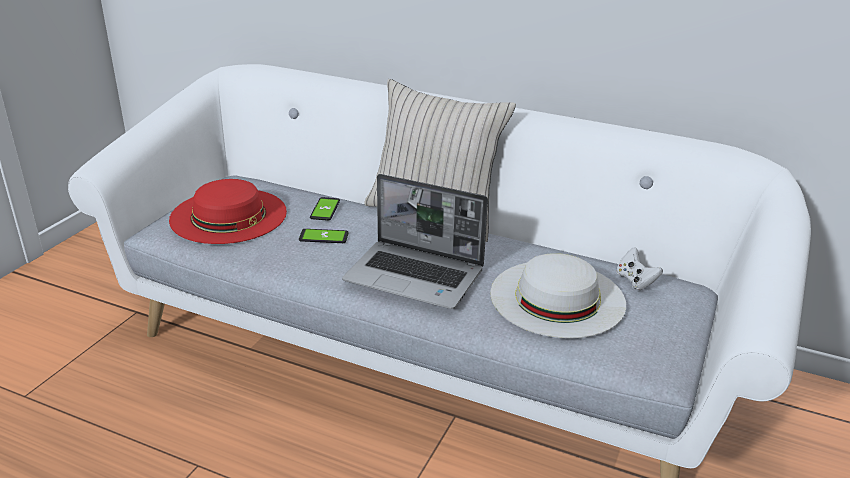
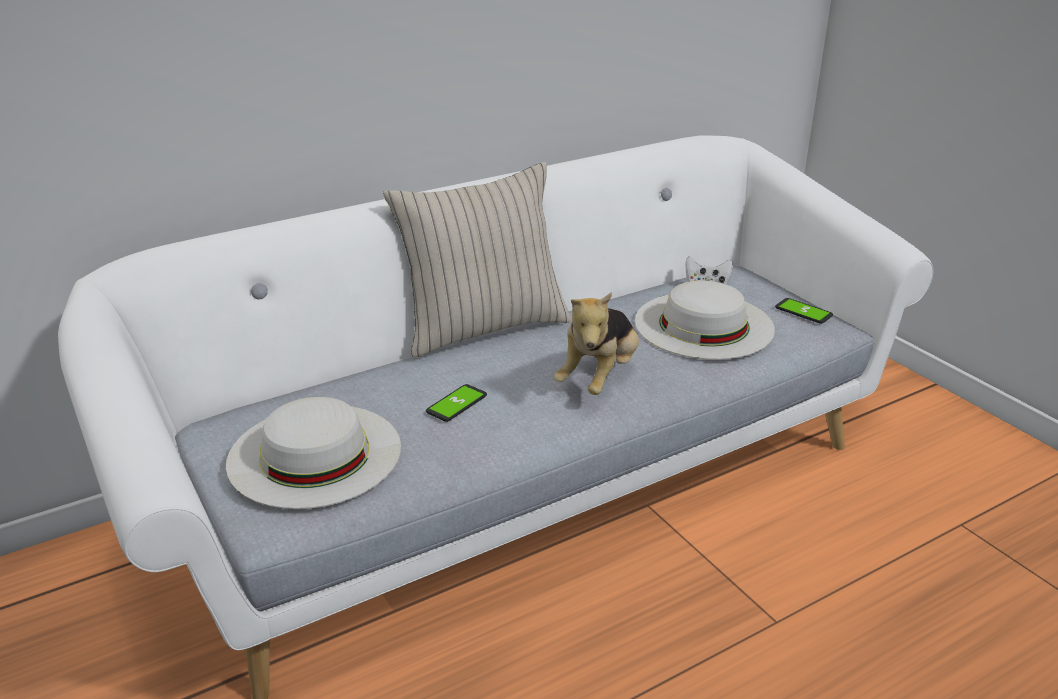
camera: 55 degrees left, 0 degrees up
red hat [169,179,287,244] -> white hat [226,397,401,509]
phone [310,197,340,221] -> phone moved to [775,298,833,324]
laptop [342,174,488,309] -> plush toy [554,292,639,395]

